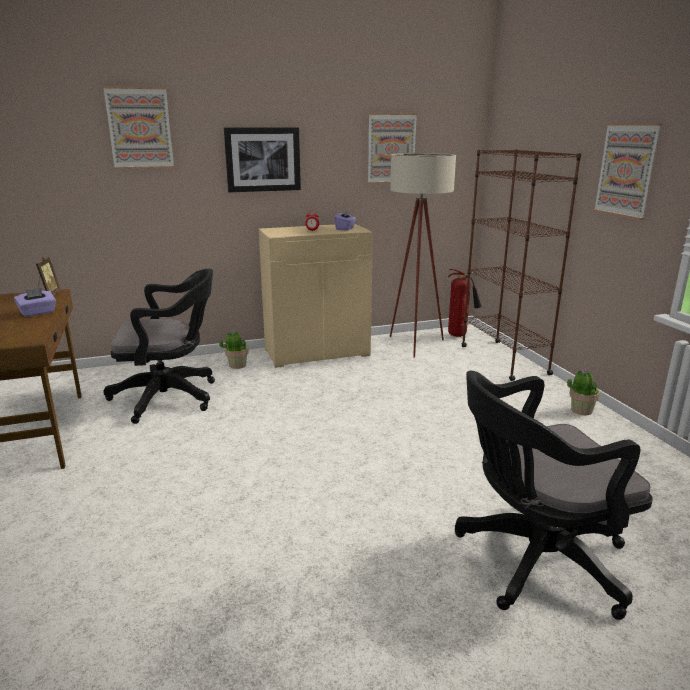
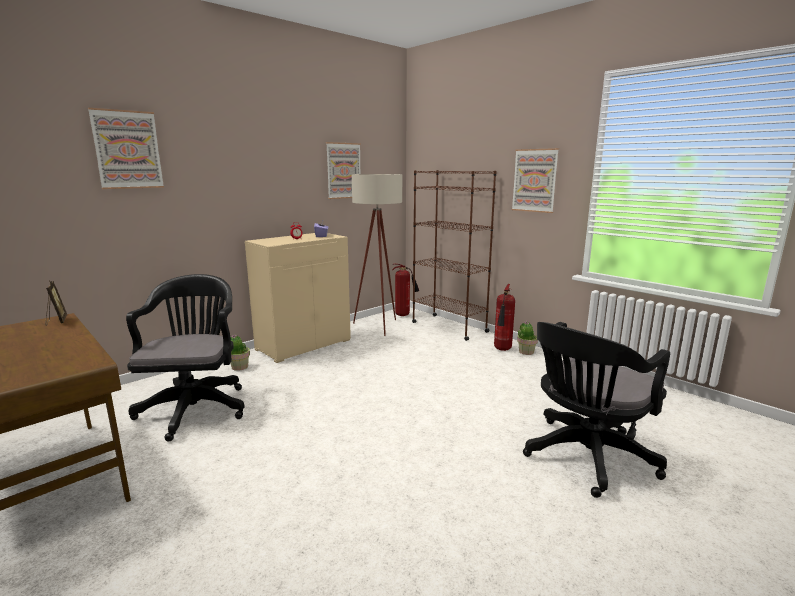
camera: 25 degrees left, 5 degrees down
purple tissue box [14,288,56,317] -> none
black office chair [104,269,215,424] -> black office chair turned 60 degrees counterclockwise [126,274,245,441]
picture [224,127,301,192] -> none
none -> fire extinguisher [494,284,515,351]

